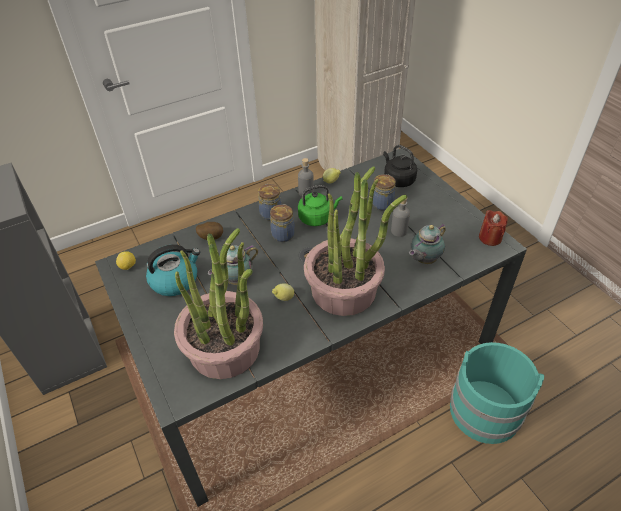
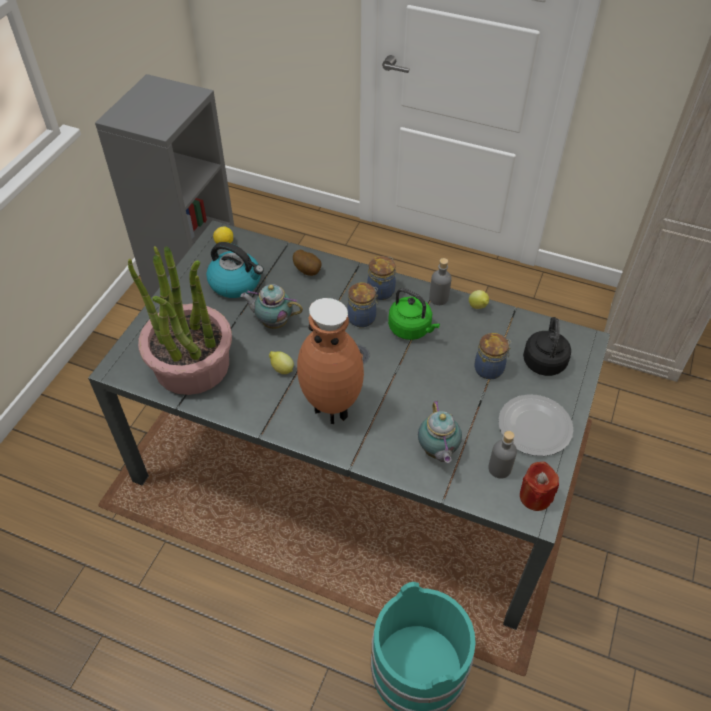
camera: 50 degrees right, 5 degrees up
potted plant [304,167,407,316] -> brown vase [297,298,364,424]
grey bottle [391,198,410,237] -> grey bottle moved to [488,431,517,479]
teapot [409,224,446,264] -> teapot turned 105 degrees counterclockwise [418,401,462,463]
none -> plate [498,394,573,456]

